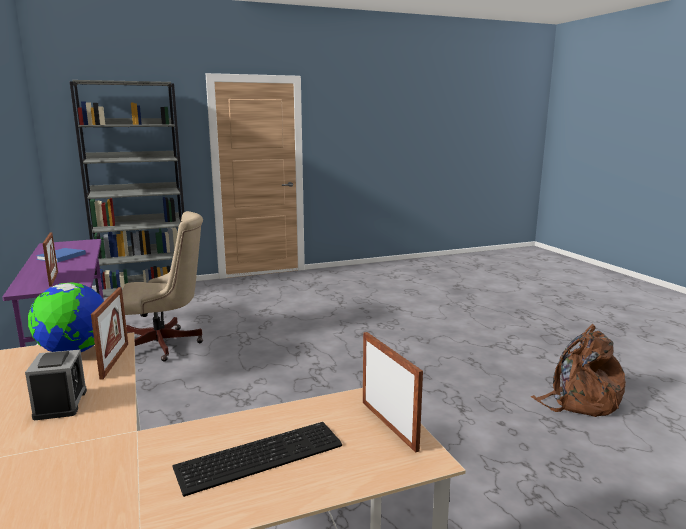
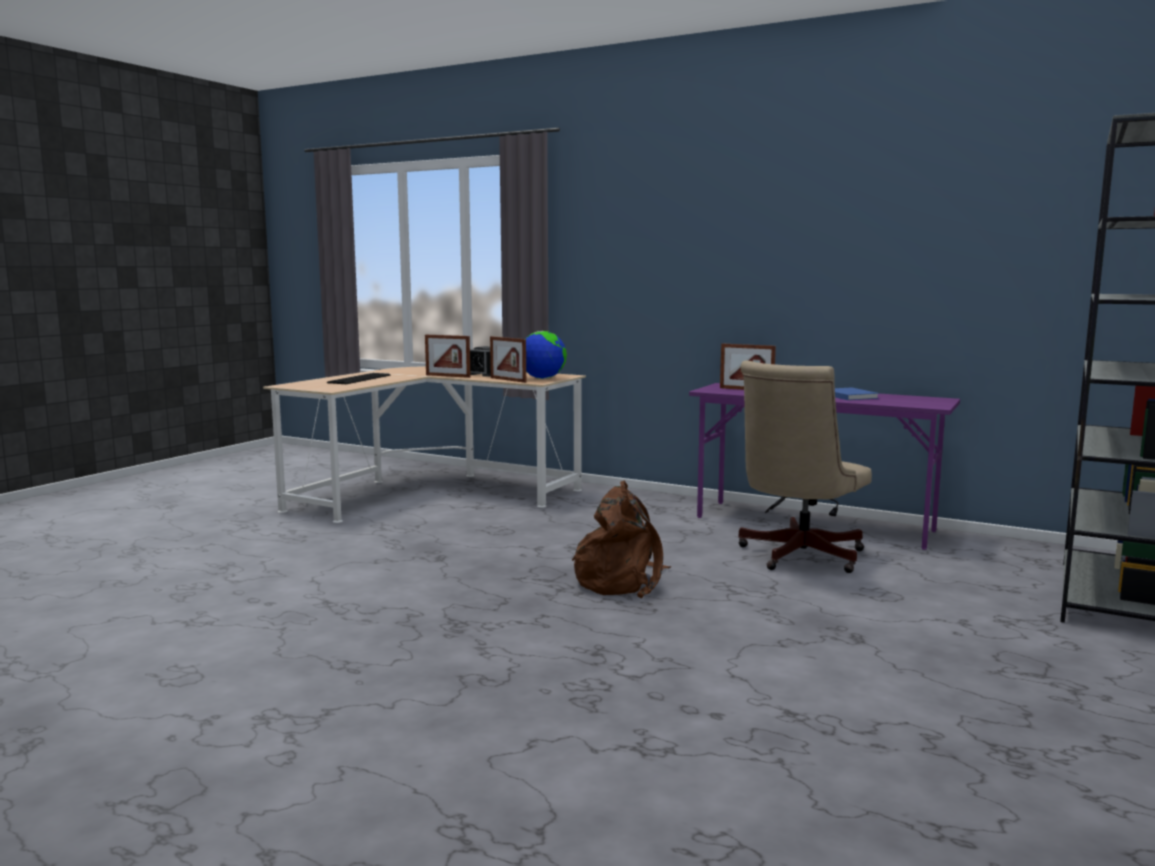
camera: 140 degrees right, 5 degrees down
picture frame [363,332,423,453] -> picture frame moved to [425,335,471,378]
brown backpack [531,323,626,417] -> brown backpack moved to [572,481,671,598]

